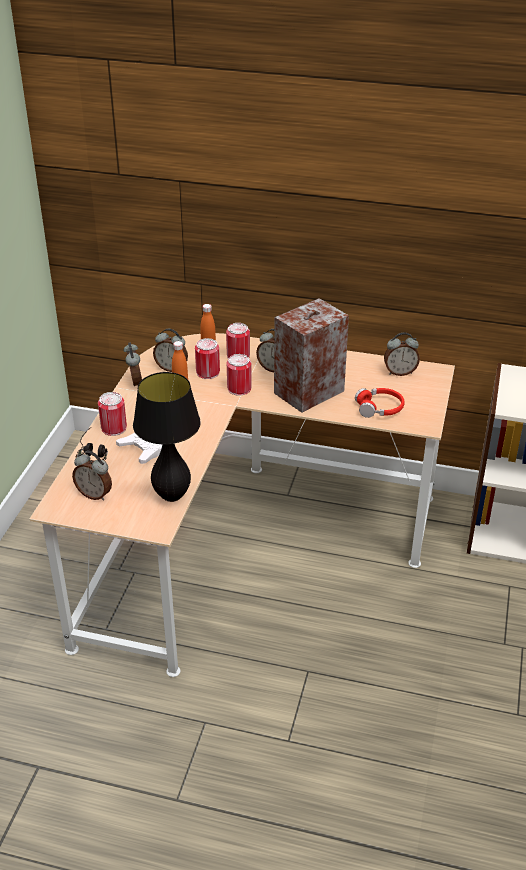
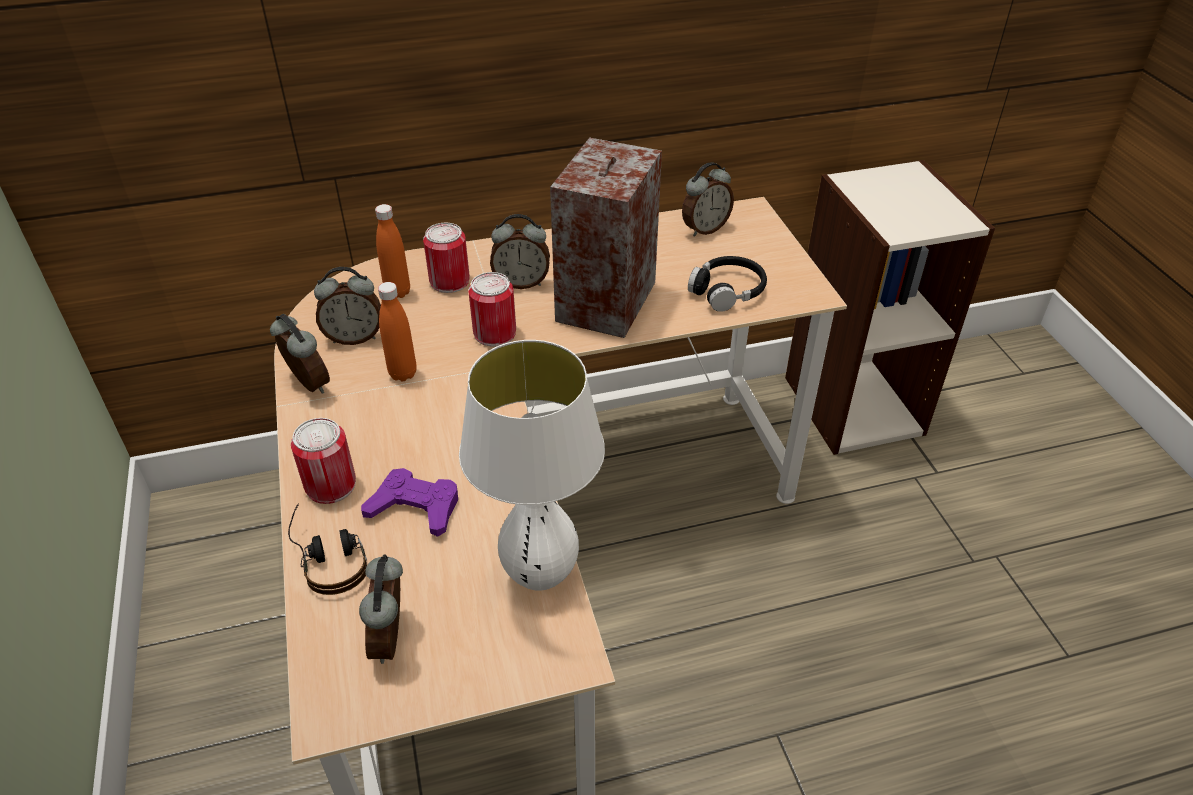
camera: 30 degrees left, 5 degrees up
alarm clock [72,451,112,501] -> alarm clock turned 90 degrees clockwise [359,554,403,664]
white game controller [116,433,162,464] -> purple game controller [361,468,458,537]
black table lamp [133,372,201,502] -> white table lamp [459,340,605,591]
can [195,338,220,379] -> none
red headphones [355,388,405,418] -> black headphones [688,256,767,312]

